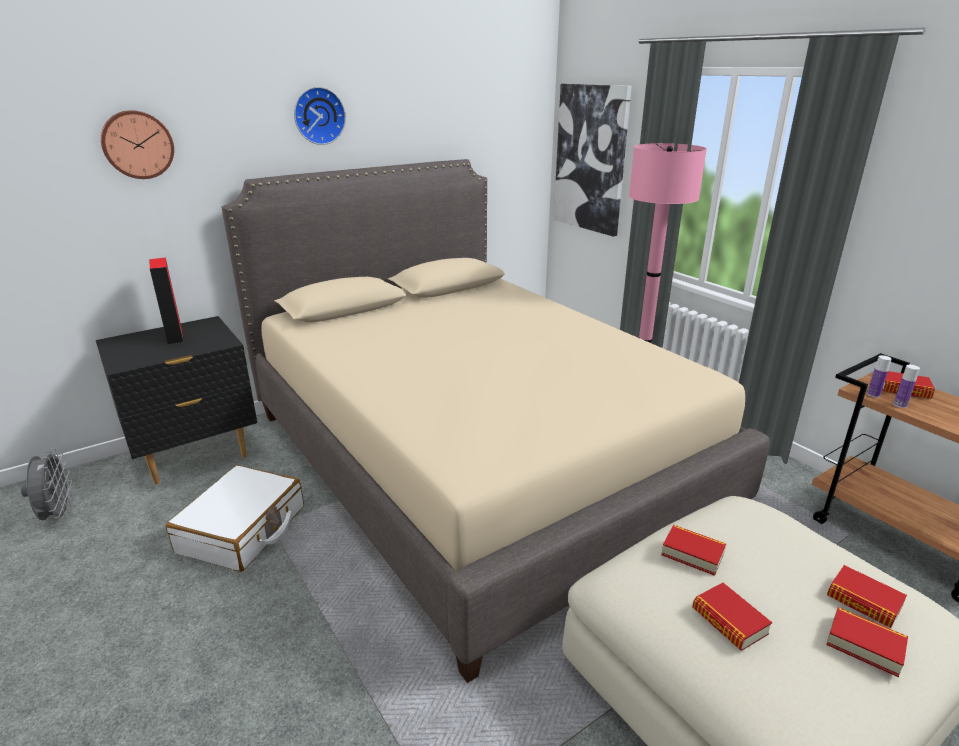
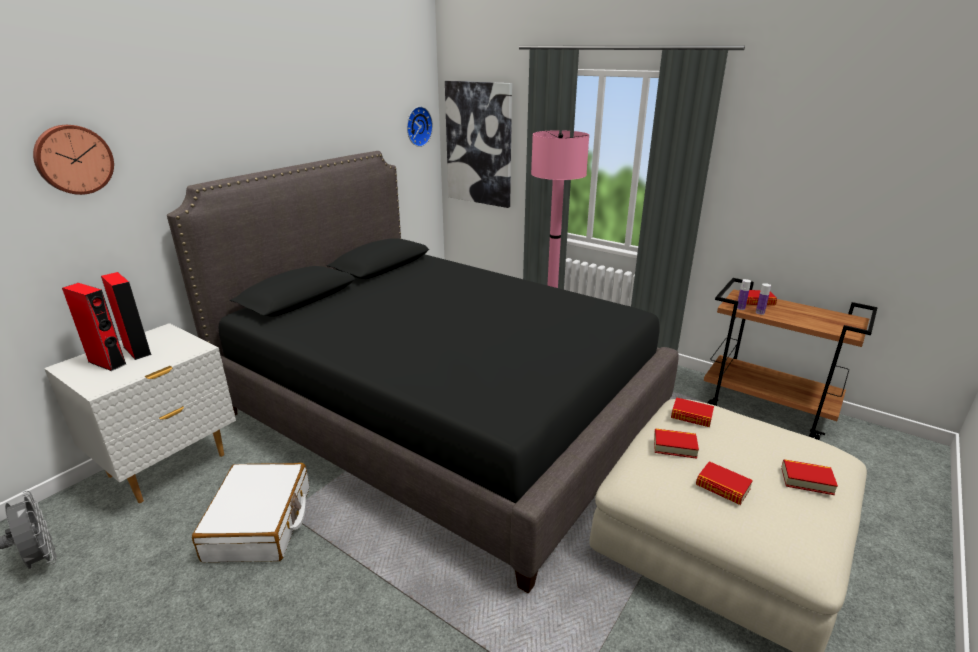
camera: 20 degrees left, 0 degrees up
black nightstand [96,316,257,484] -> white nightstand [44,323,236,503]
beige bed [222,159,770,683] -> black bed [167,151,679,594]
wall clock [294,87,346,145] -> wall clock moved to [407,106,433,147]
book [827,565,907,628] -> book moved to [671,397,714,427]
none -> red speaker [62,283,126,371]

